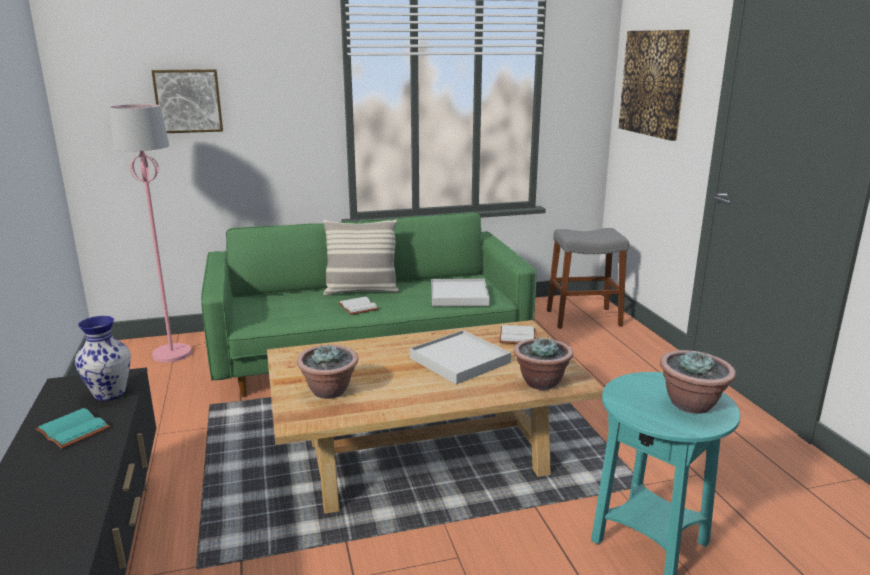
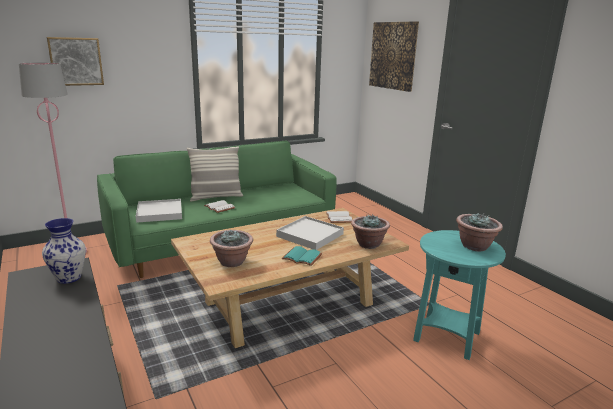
camera: 15 degrees left, 0 degrees up
turquoise book [35,408,110,449] -> turquoise book moved to [282,246,322,266]
white tray [431,279,489,306] -> white tray moved to [136,199,182,223]
grey stool [547,228,629,329] -> none

